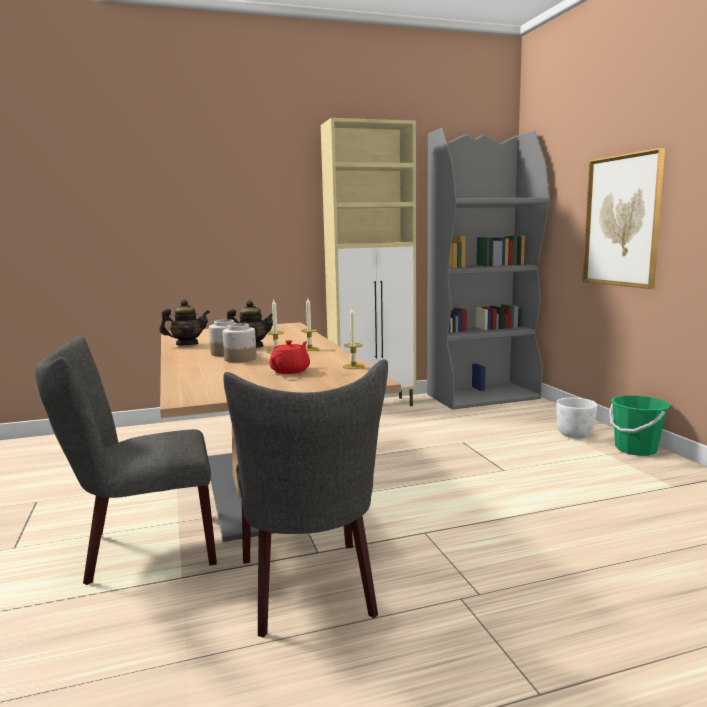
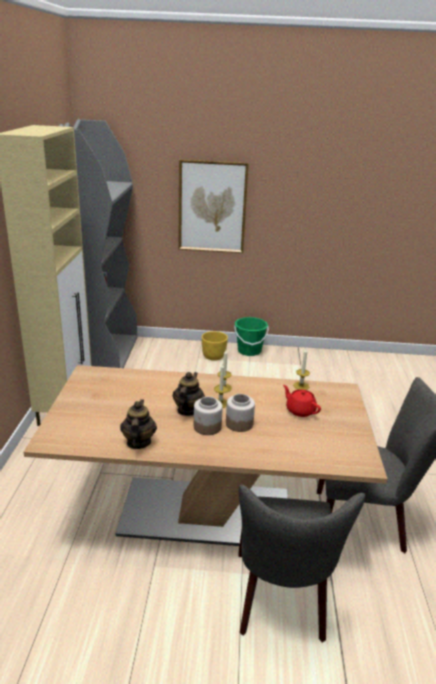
camera: 70 degrees left, 15 degrees up
white planter [556,398,597,439] -> yellow planter [202,331,228,361]

